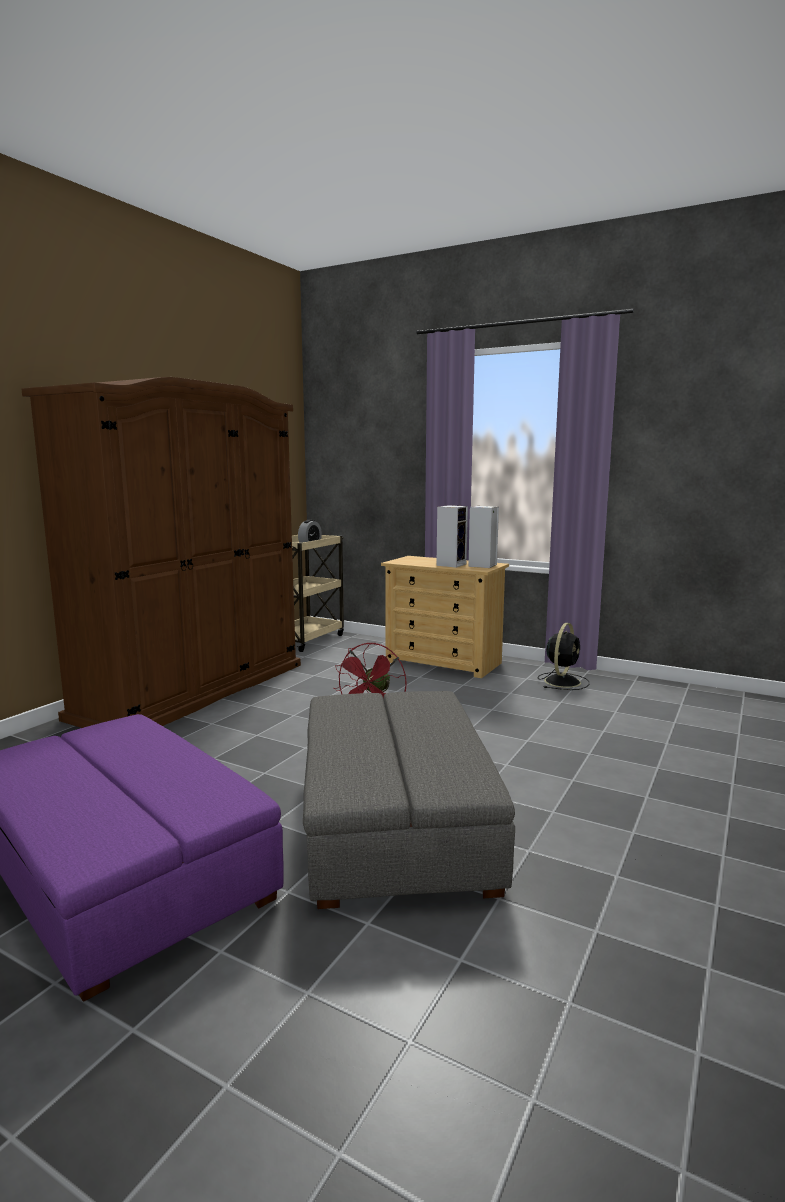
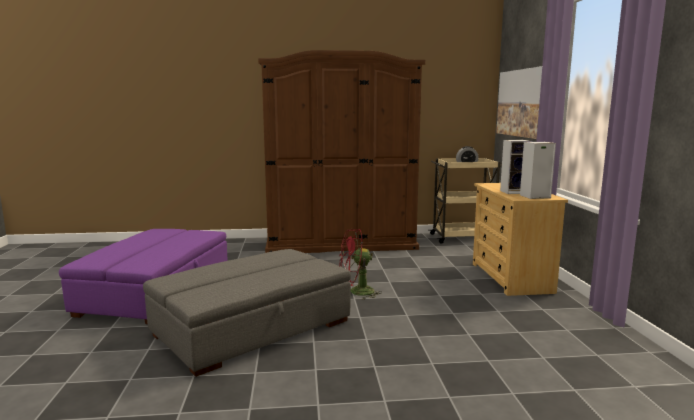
camera: 55 degrees right, 0 degrees up
black fan [538,623,589,690] -> none
none -> picture [496,66,542,139]

